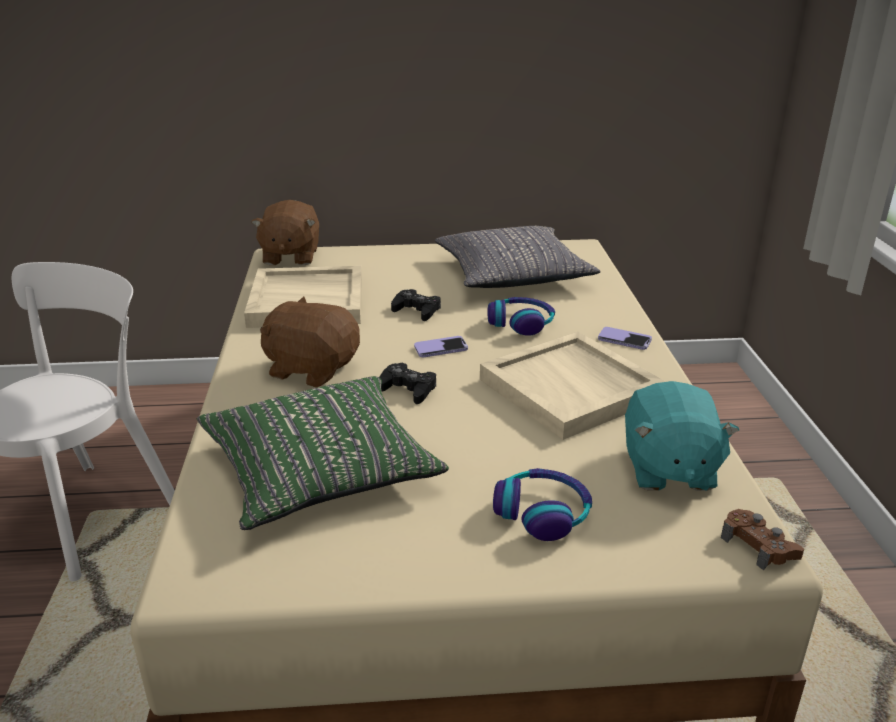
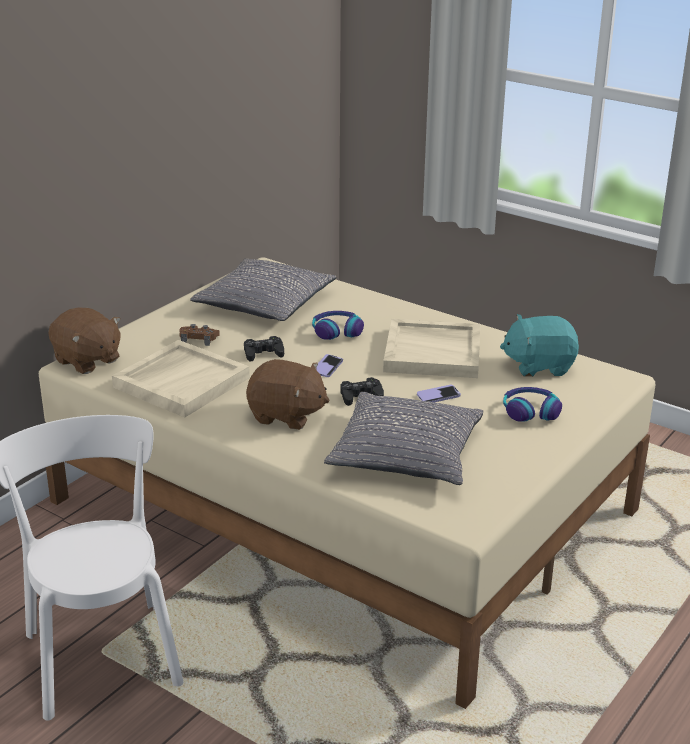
camera: 50 degrees left, 0 degrees up
green pillow [197,376,449,530] -> grey pillow [324,392,483,485]
brown plush toy [260,297,360,388] -> brown plush toy turned 135 degrees counterclockwise [246,359,330,430]
phone [598,327,652,350] -> phone moved to [417,385,461,402]
turquoise plush toy [625,381,739,491] -> turquoise plush toy turned 135 degrees clockwise [500,314,579,377]
brown game controller [721,509,804,570] -> brown game controller moved to [179,324,220,346]

